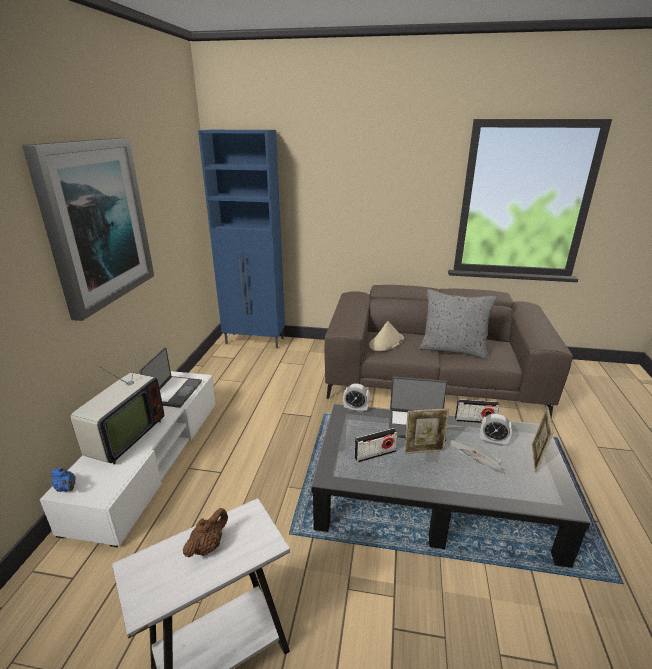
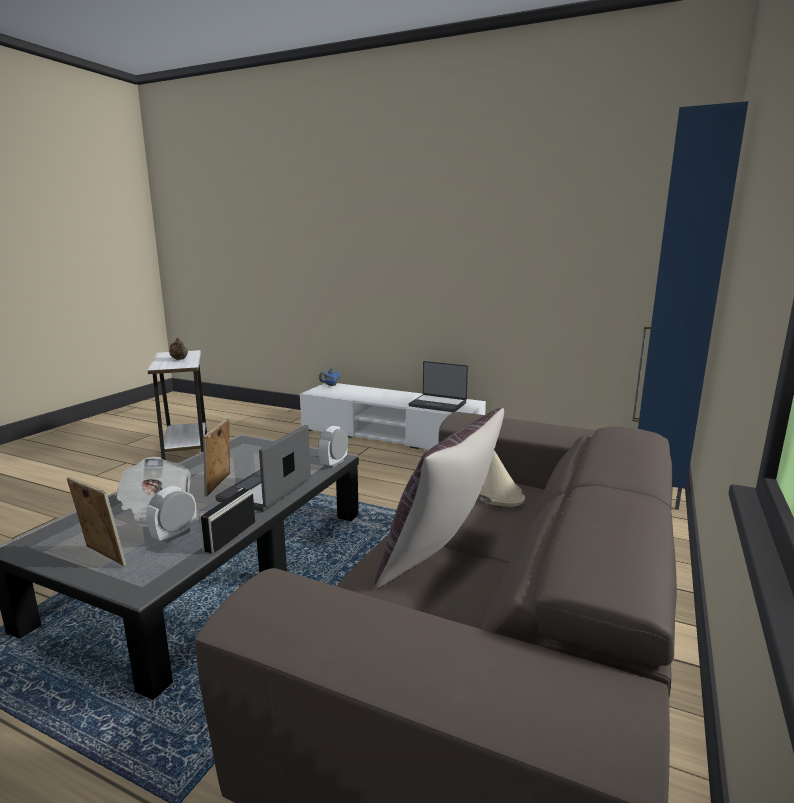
camera: 105 degrees right, 10 degrees down
picture [22,138,154,321] -> none
television [70,339,164,464] -> none
radio [355,428,398,462] -> none
grey pillow [419,289,497,359] -> brown pillow [374,408,504,589]

